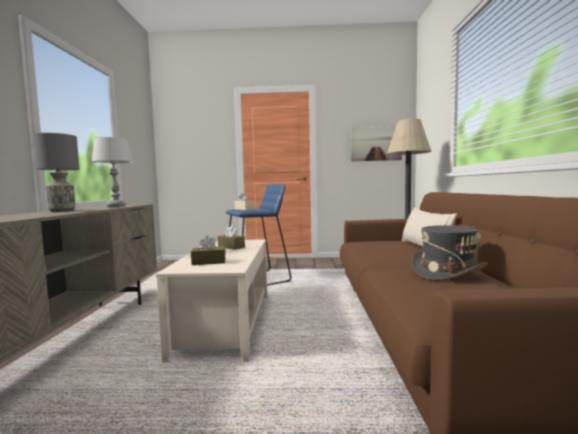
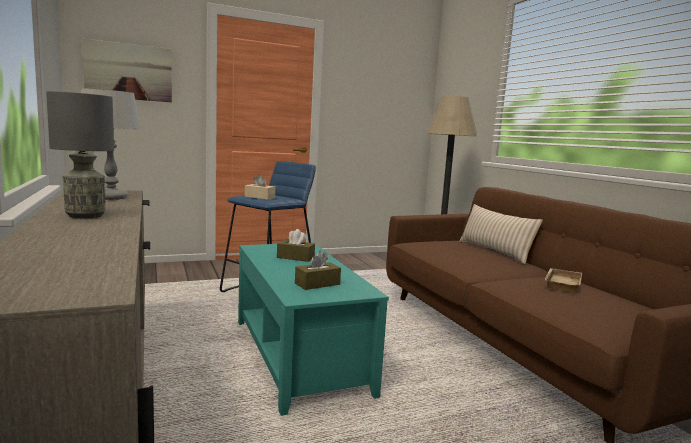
camera: 25 degrees left, 5 degrees up
beige coffee table [156,239,267,362] -> turquoise coffee table [238,244,389,416]
picture [351,126,402,161] -> picture moved to [82,38,172,102]
grey hat [411,225,488,281] -> beige tray [545,268,582,293]

